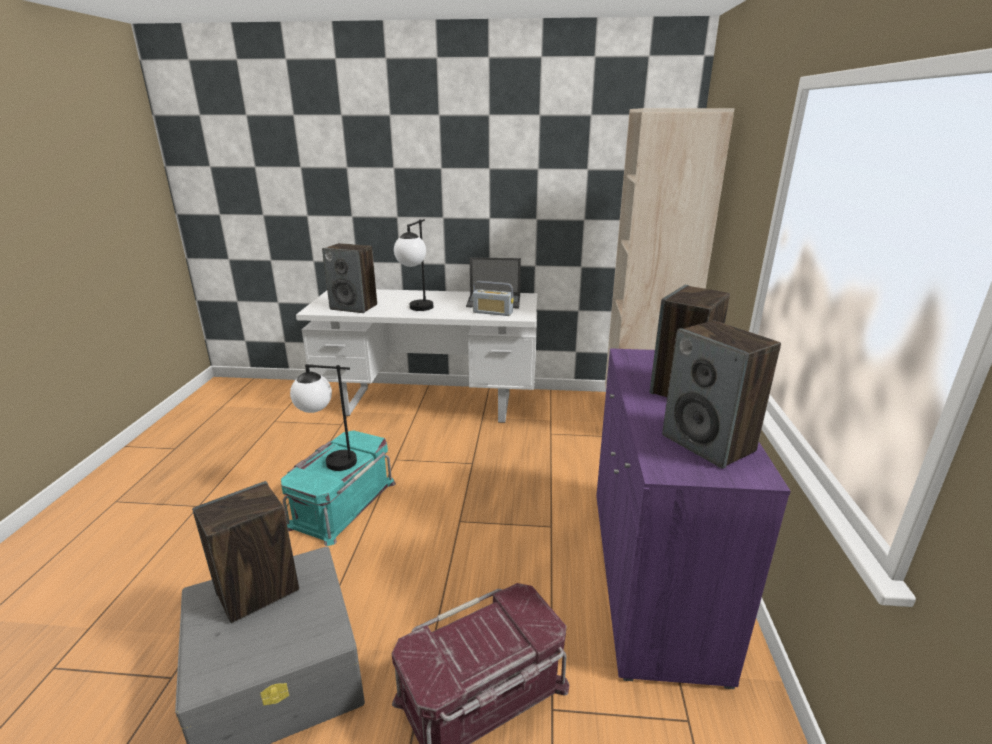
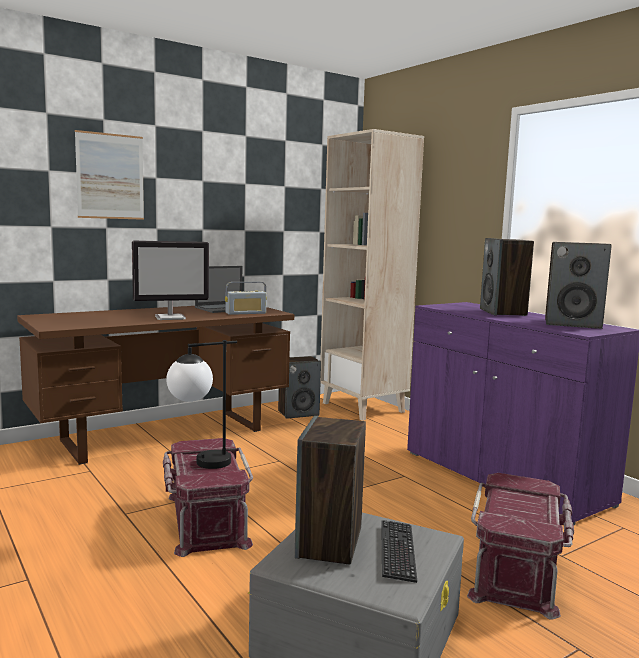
camera: 40 degrees left, 15 degrees down
turquoise storage box [281,431,396,546] -> red storage box [163,438,253,557]
white desk [296,289,537,423] -> brown desk [17,306,294,465]
speaker [322,243,377,313] -> speaker moved to [278,356,321,419]
table lamp [394,219,433,311] -> monitor [132,241,209,320]
none -> picture [75,130,144,220]
none -> keyboard [381,520,417,583]

